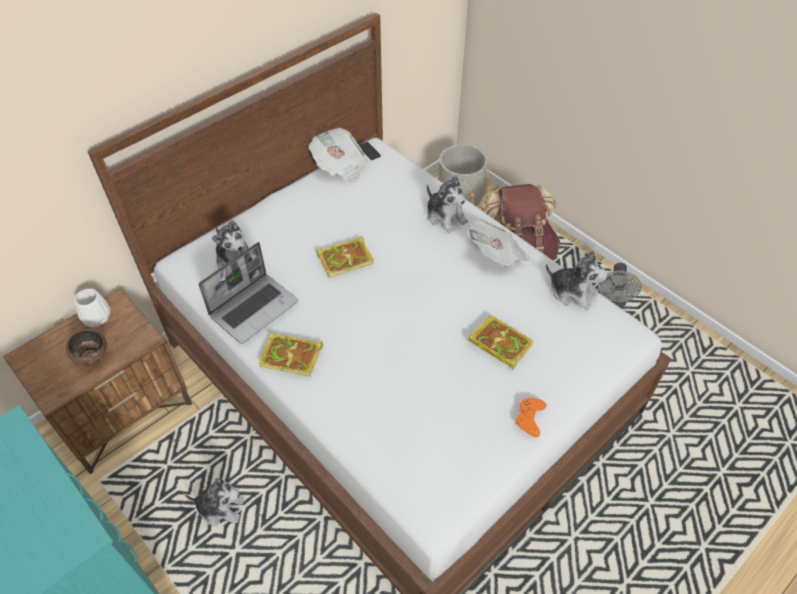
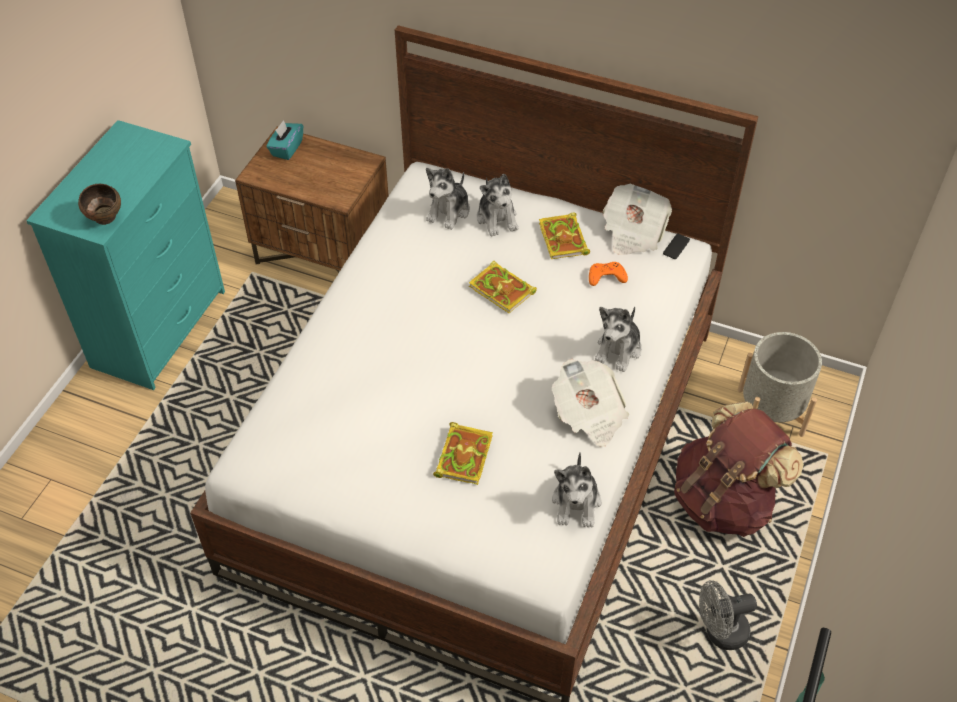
camera: 65 degrees right, 0 degrees up
brown bowl [66,330,107,367] -> brown bowl moved to [78,184,121,225]
white vase [74,289,111,327] -> none
plush toy [185,478,245,526] -> plush toy moved to [477,174,518,237]
laptop [198,242,298,344] -> none
book [259,332,323,377] -> book moved to [539,213,590,259]
orange game controller [516,398,546,437] -> orange game controller moved to [589,262,628,286]
none -> turquoise tissue box [266,120,303,160]

